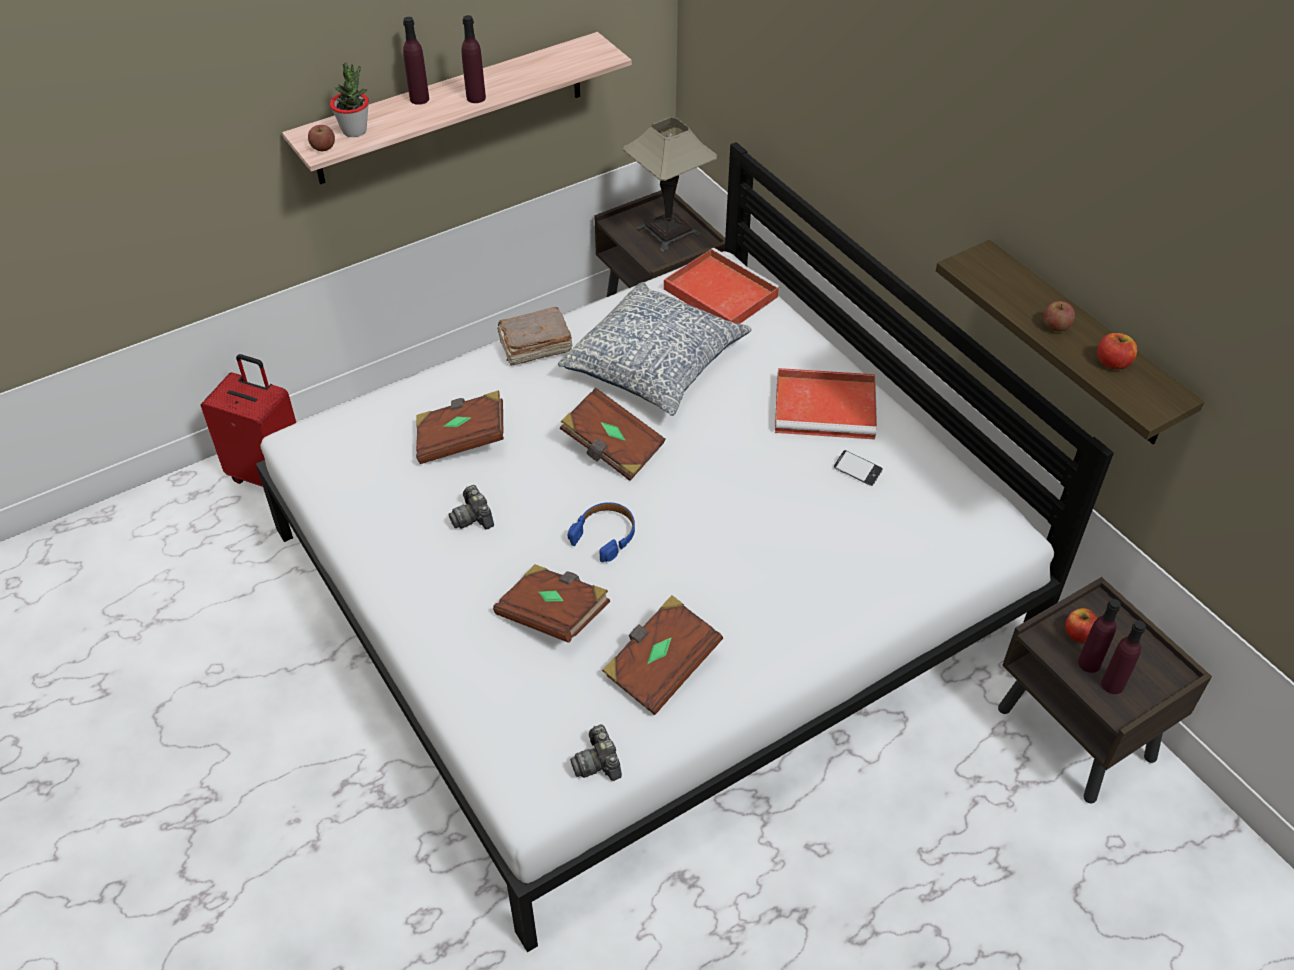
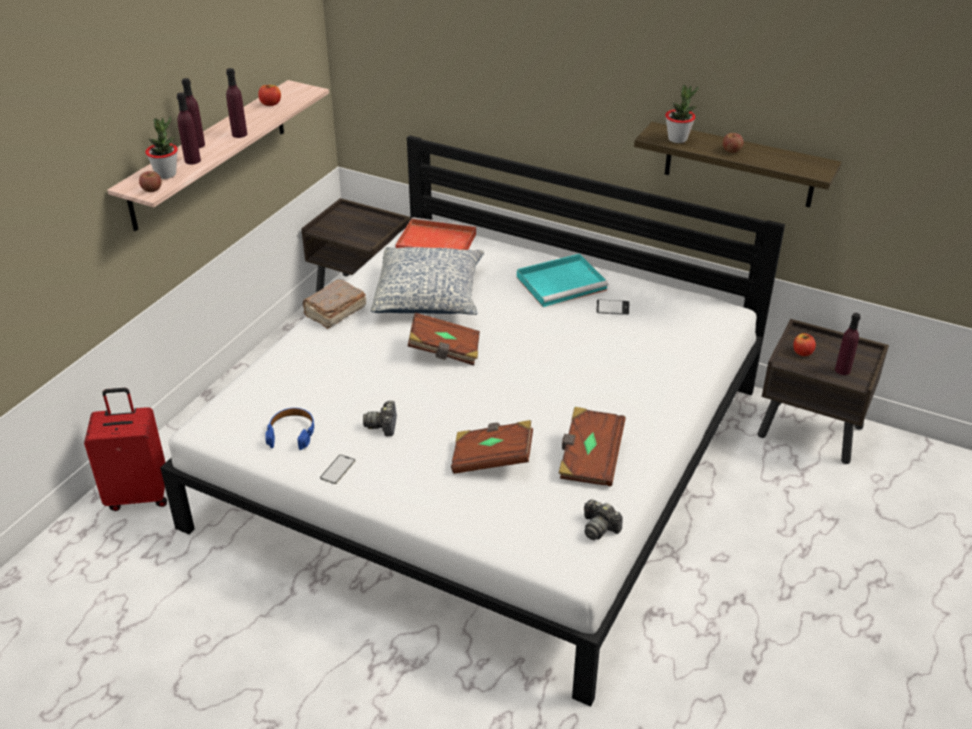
camera: 30 degrees left, 10 degrees down
brown book [416,391,504,464] -> none
camera [448,485,494,529] -> camera turned 60 degrees clockwise [363,401,397,437]
blue headphones [568,502,635,563] -> blue headphones moved to [265,408,314,450]
table lamp [622,117,718,252] -> none
red tray [775,368,877,440] -> turquoise tray [517,254,608,307]
purple bottle [1078,599,1121,673] -> purple bottle moved to [177,92,201,164]
apple [1097,333,1137,369] -> apple moved to [258,85,281,106]
none -> phone [320,455,355,484]
none -> potted plant [665,85,699,143]

